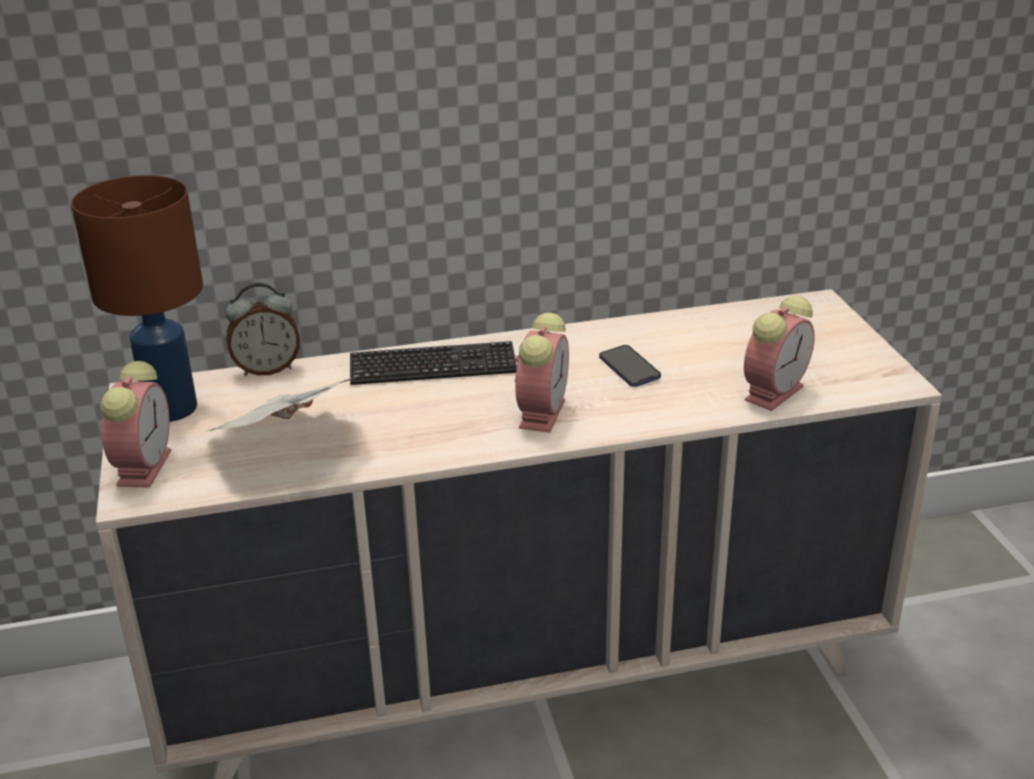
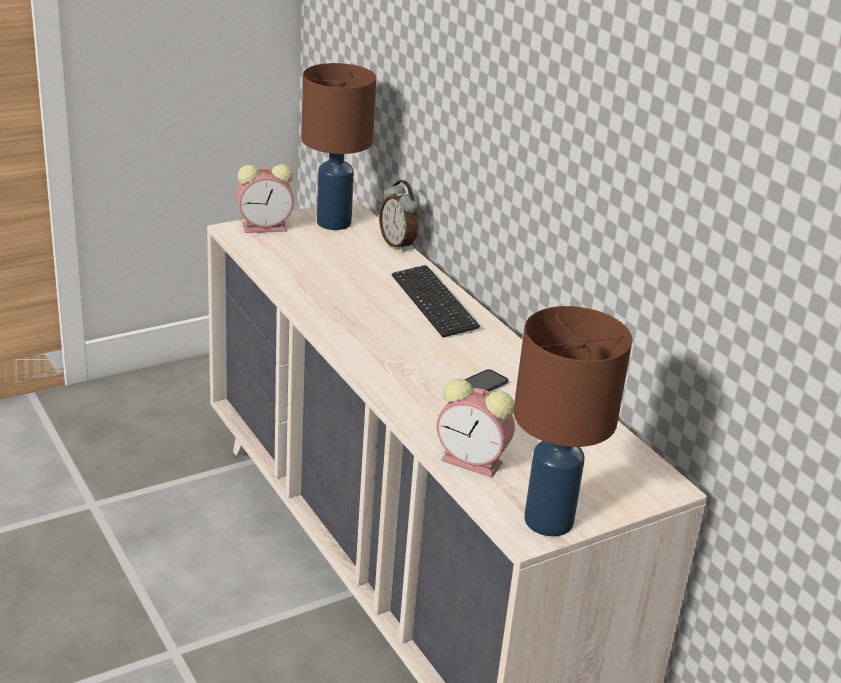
camera: 70 degrees right, 0 degrees up
newspaper [207,376,359,432] -> none
alarm clock [514,312,569,433] -> none
none -> brown table lamp [514,306,633,536]

